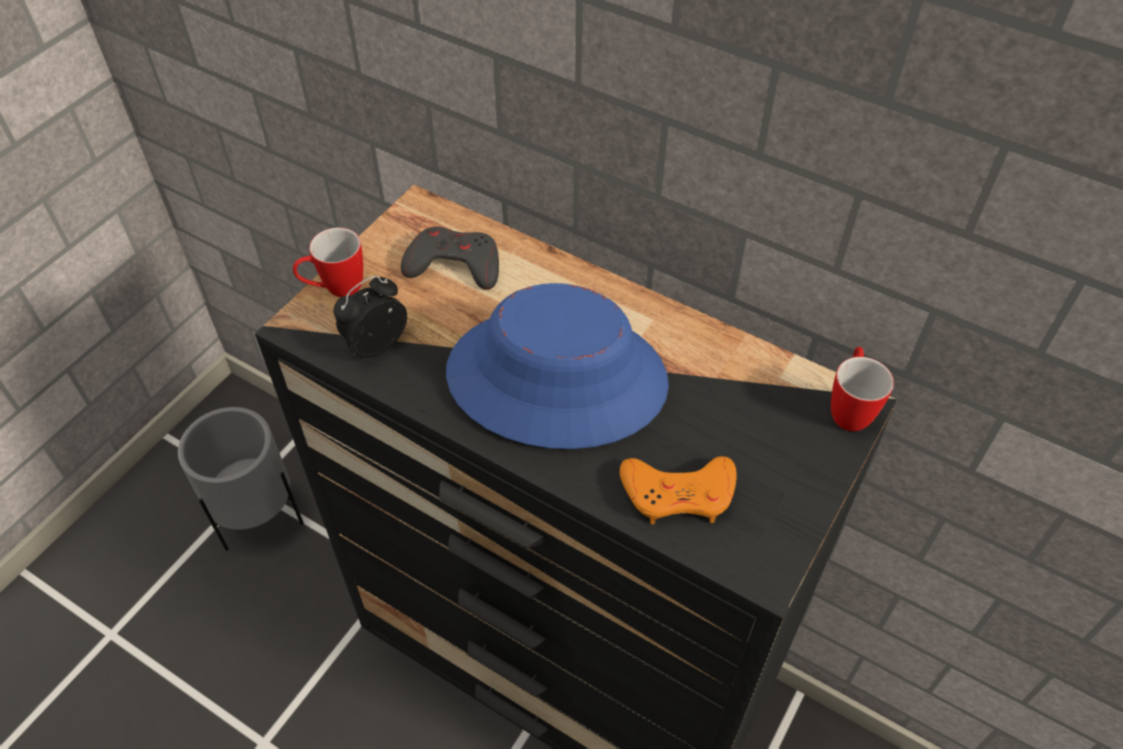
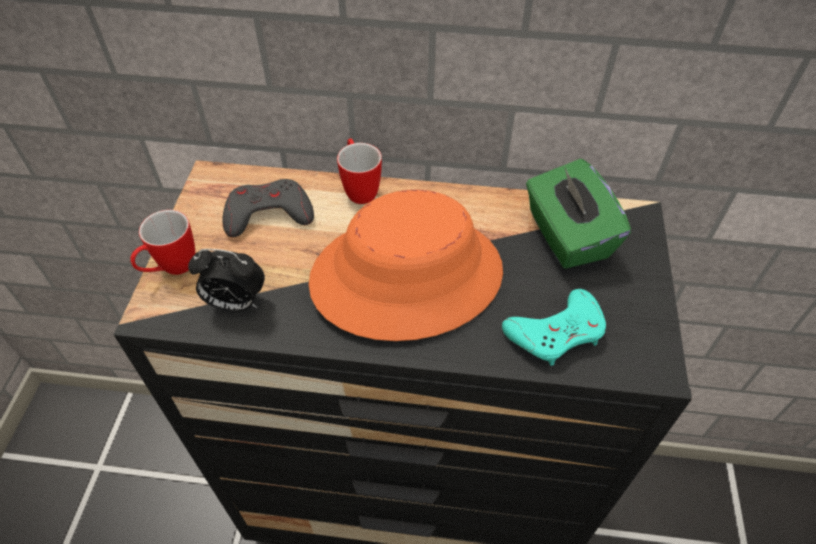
camera: 25 degrees left, 0 degrees up
grey planter [178,407,304,551] -> none
alarm clock [334,276,407,358] -> alarm clock turned 105 degrees counterclockwise [188,249,265,312]
blue hat [446,283,669,449] -> orange hat [309,190,503,341]
orange game controller [620,456,737,524] -> turquoise game controller [502,289,606,366]
mug [831,347,894,431] -> mug moved to [337,138,382,204]
none -> green tissue box [526,159,631,269]

